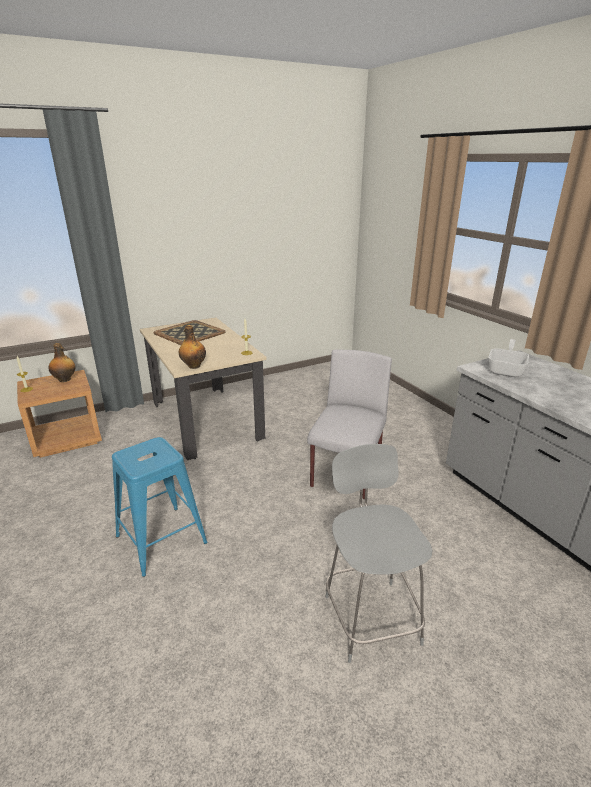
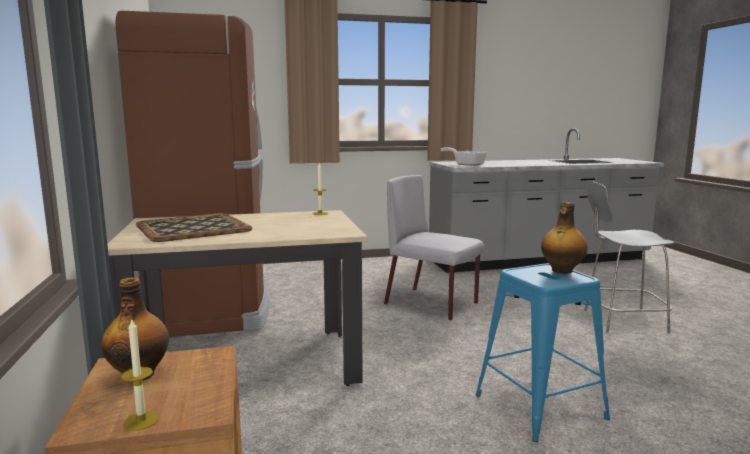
camera: 75 degrees left, 15 degrees down
bottle [179,325,206,369] -> bottle moved to [541,202,588,274]
none -> brown fridge [116,11,270,337]

